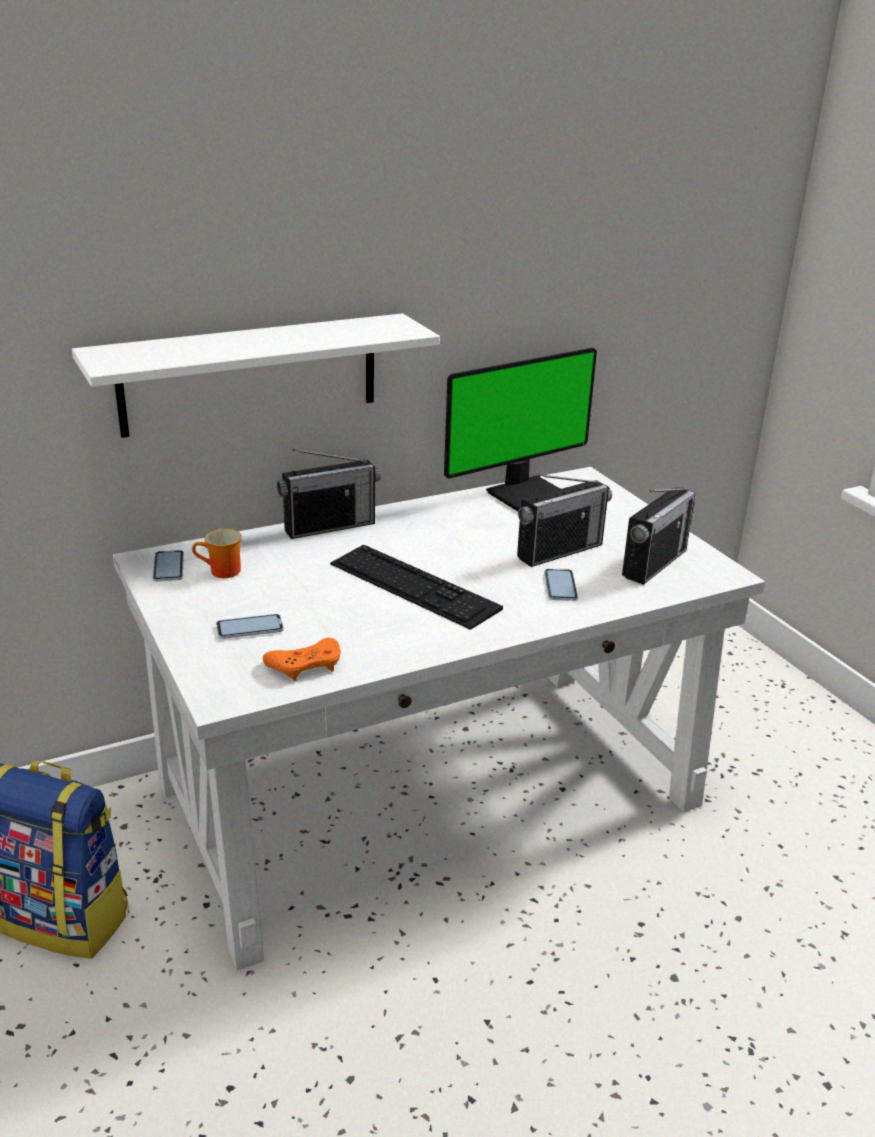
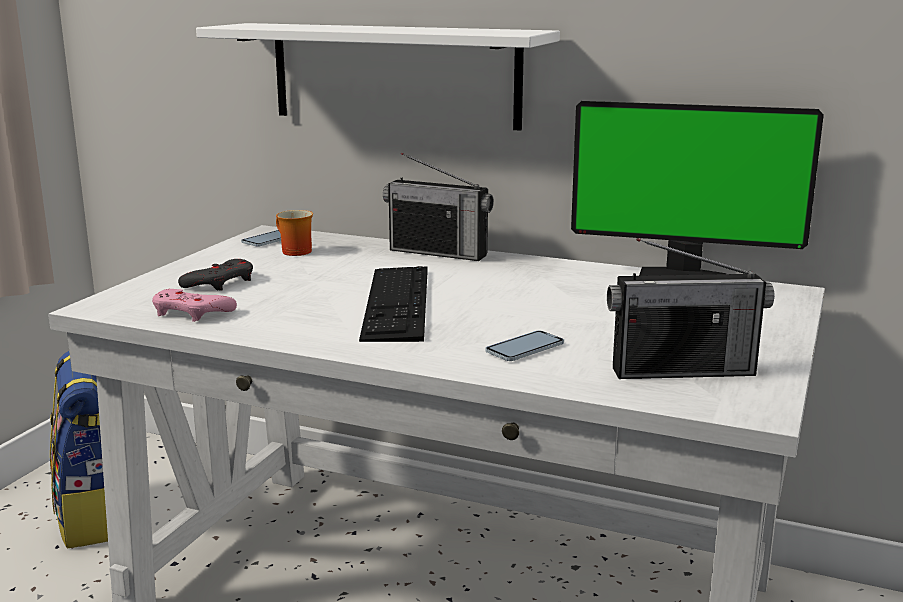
camera: 50 degrees right, 10 degrees down
phone [216,614,284,639] -> grey game controller [178,259,253,291]
orange game controller [263,638,340,681] -> pink game controller [152,289,237,322]
radio [517,474,612,567] -> none

